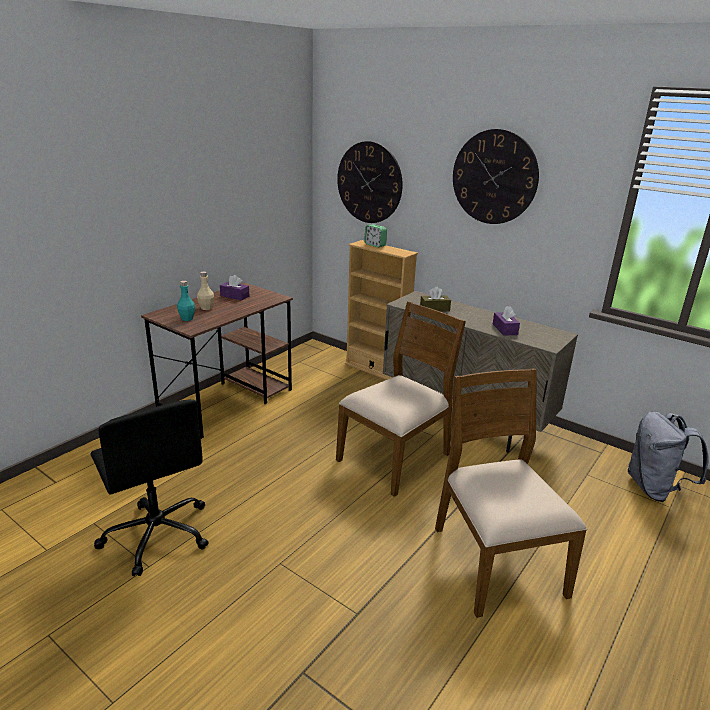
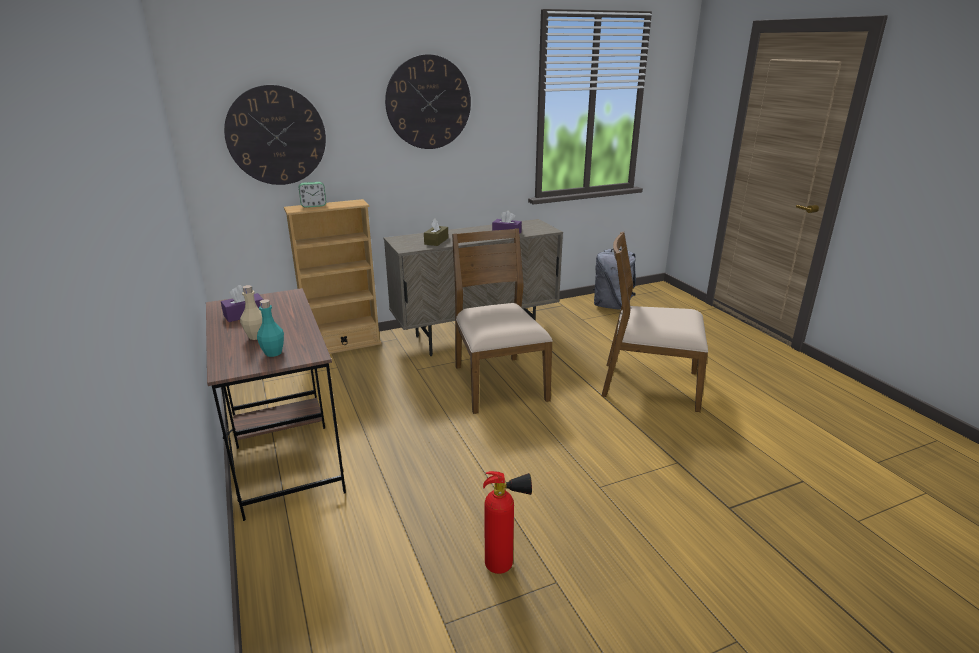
camera: 60 degrees left, 0 degrees up
black office chair [90,399,209,576] -> fire extinguisher [483,471,532,574]

